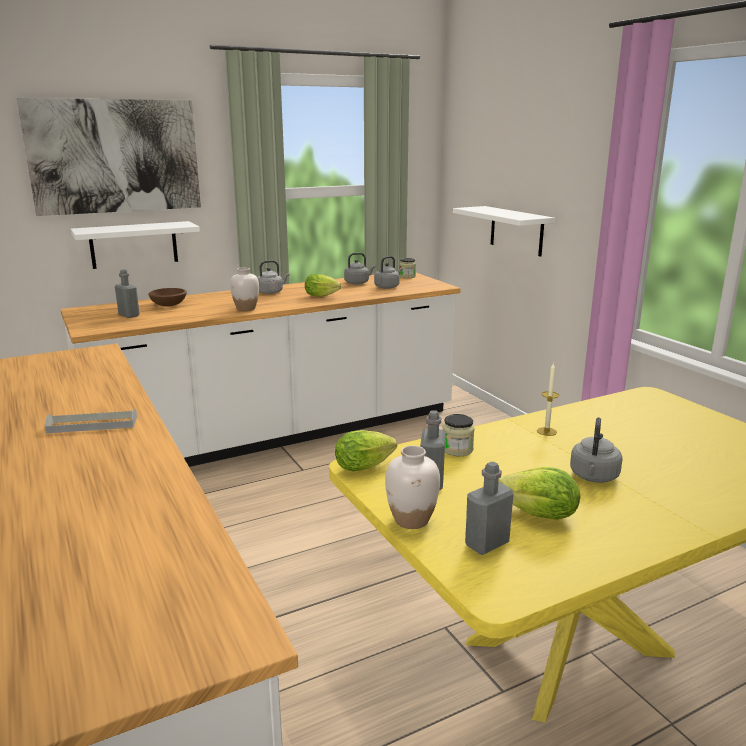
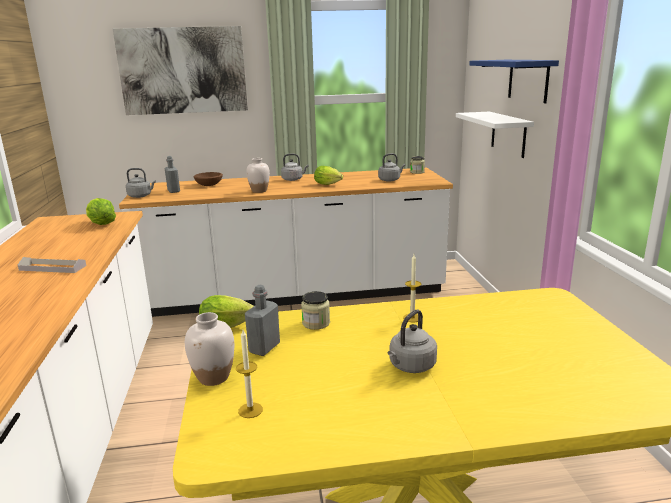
camera: 20 degrees right, 0 degrees up
white shelf [70,221,200,269] -> none
grey kettle [344,253,376,284] -> grey kettle moved to [126,168,156,198]
grey bottle [465,462,514,555] -> candle [236,330,263,418]
lettuce [498,467,580,520] -> lettuce moved to [86,198,116,225]
none -> blue shelf [469,60,559,103]

